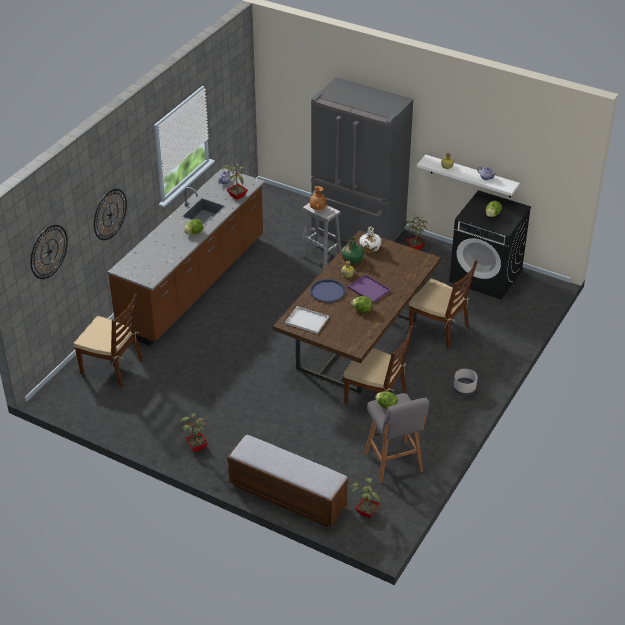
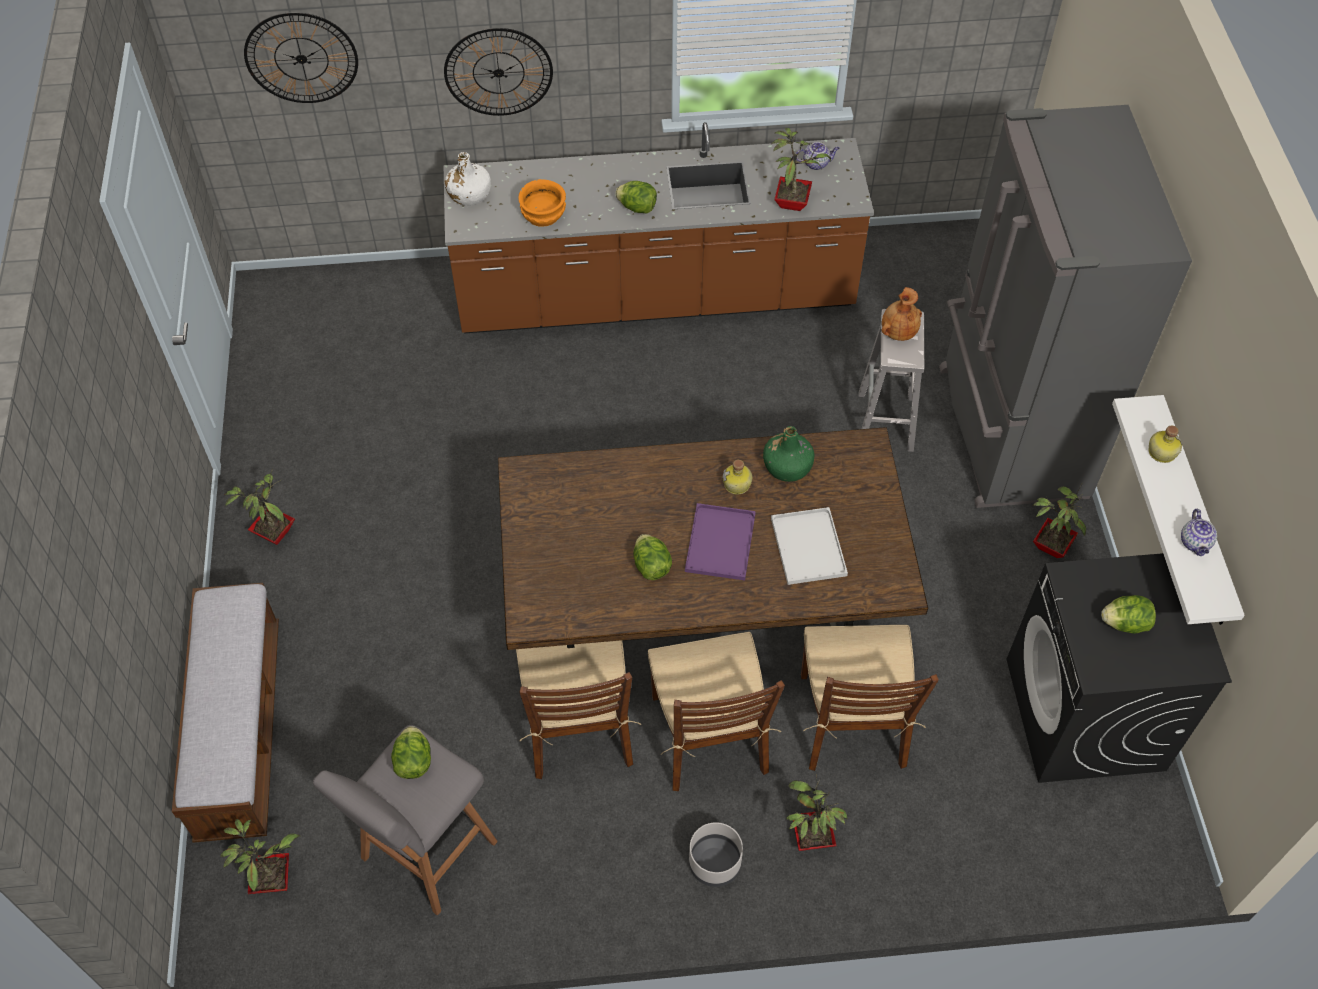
camera: 55 degrees right, 15 degrees up
brown chair [74,294,143,387] -> brown chair moved to [648,632,785,791]
white tray [285,306,329,334] -> white tray moved to [771,507,848,585]
blue tray [310,279,346,303] -> none
white bottle [359,227,381,253] -> white bottle moved to [445,152,491,206]
none -> orange bowl [518,179,566,227]
none -> potted plant [786,774,848,851]

